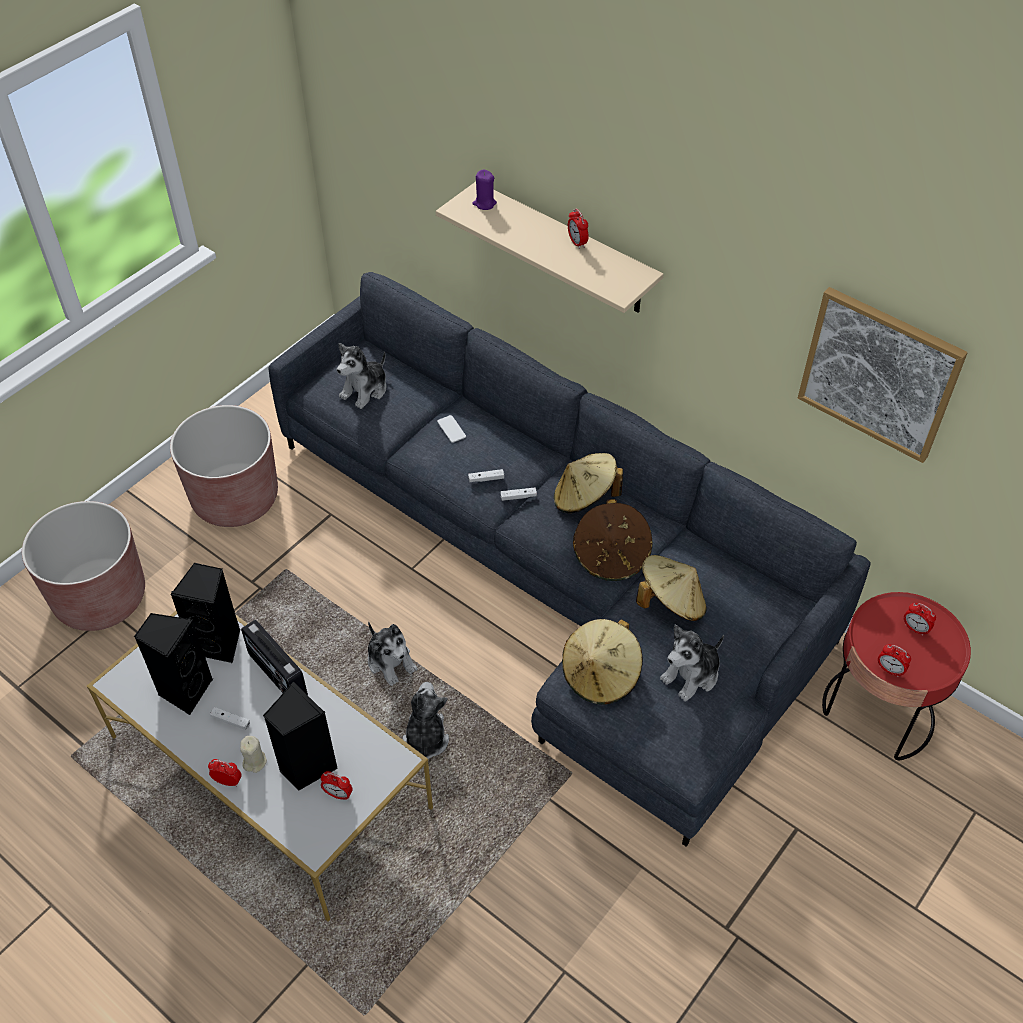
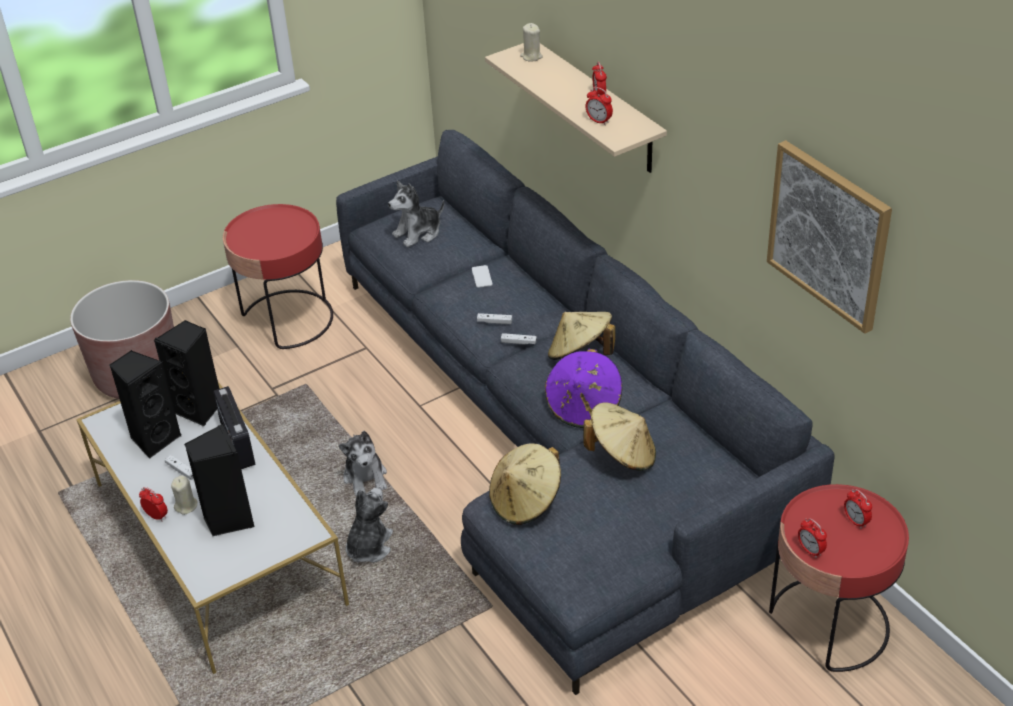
camera: 20 degrees right, 10 degrees down
brown planter [170,405,278,527] -> red side table [223,204,333,349]
alarm clock [321,771,353,800] -> alarm clock moved to [585,87,613,125]
purple candle [472,169,497,210] -> beige candle [520,23,543,62]
brown hat [573,499,652,581] -> purple hat [545,349,622,428]
plush toy [660,625,724,701] -> none

